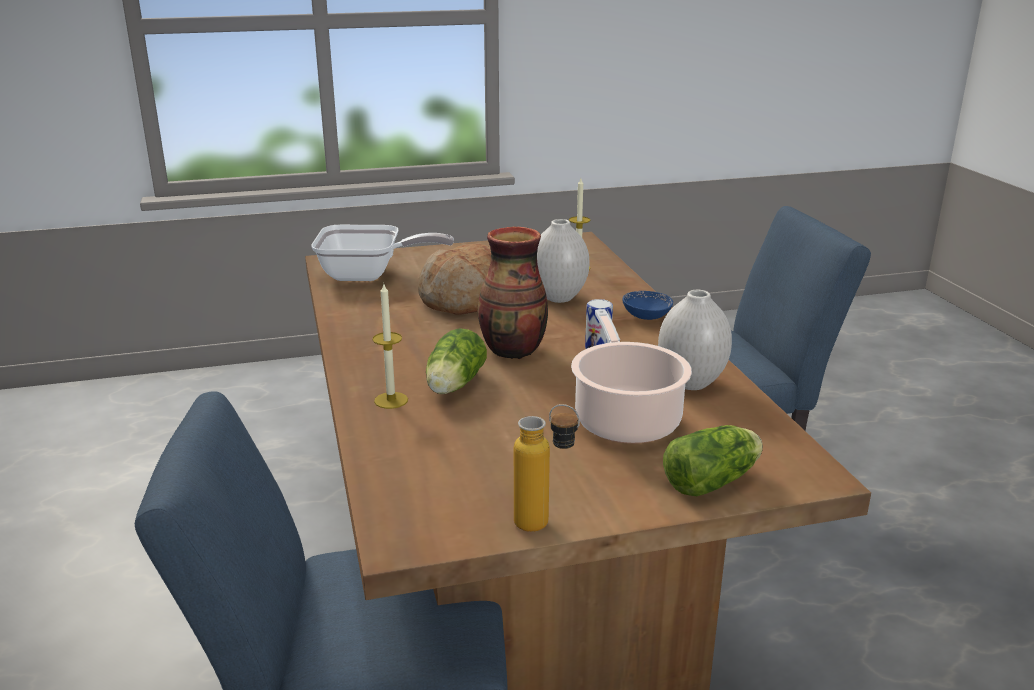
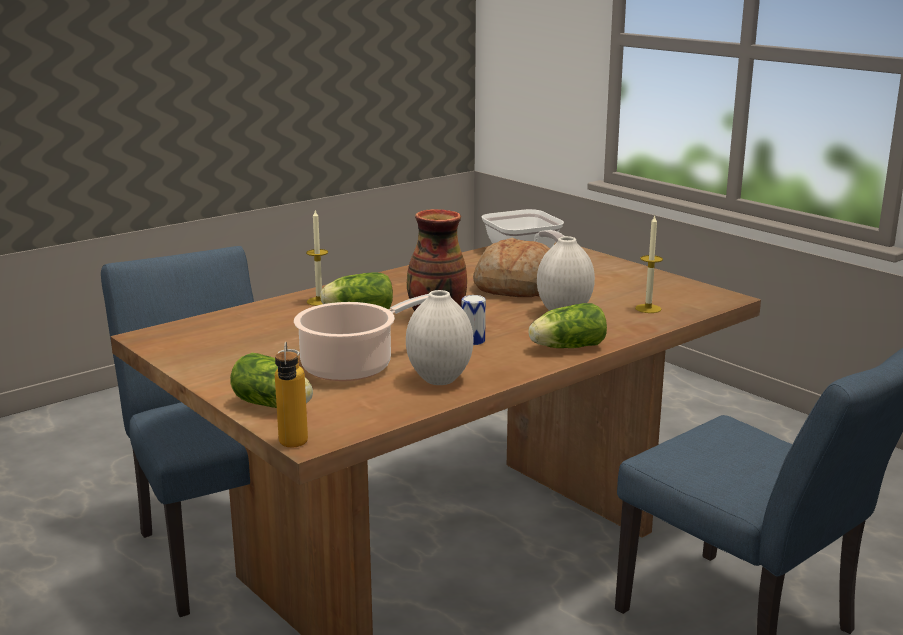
camera: 65 degrees right, 5 degrees down
bottle [514,404,580,532] -> bottle moved to [275,342,308,448]
blue bowl [623,291,673,320] -> lettuce [528,303,607,348]

